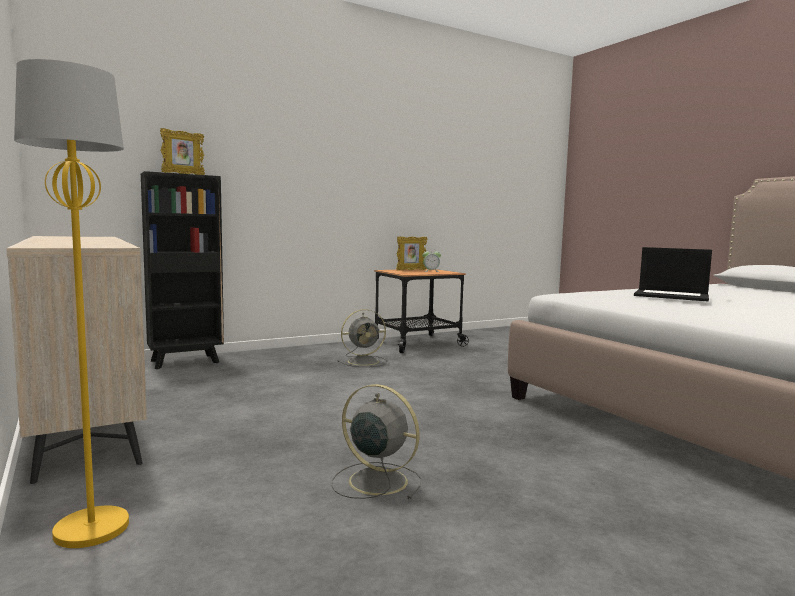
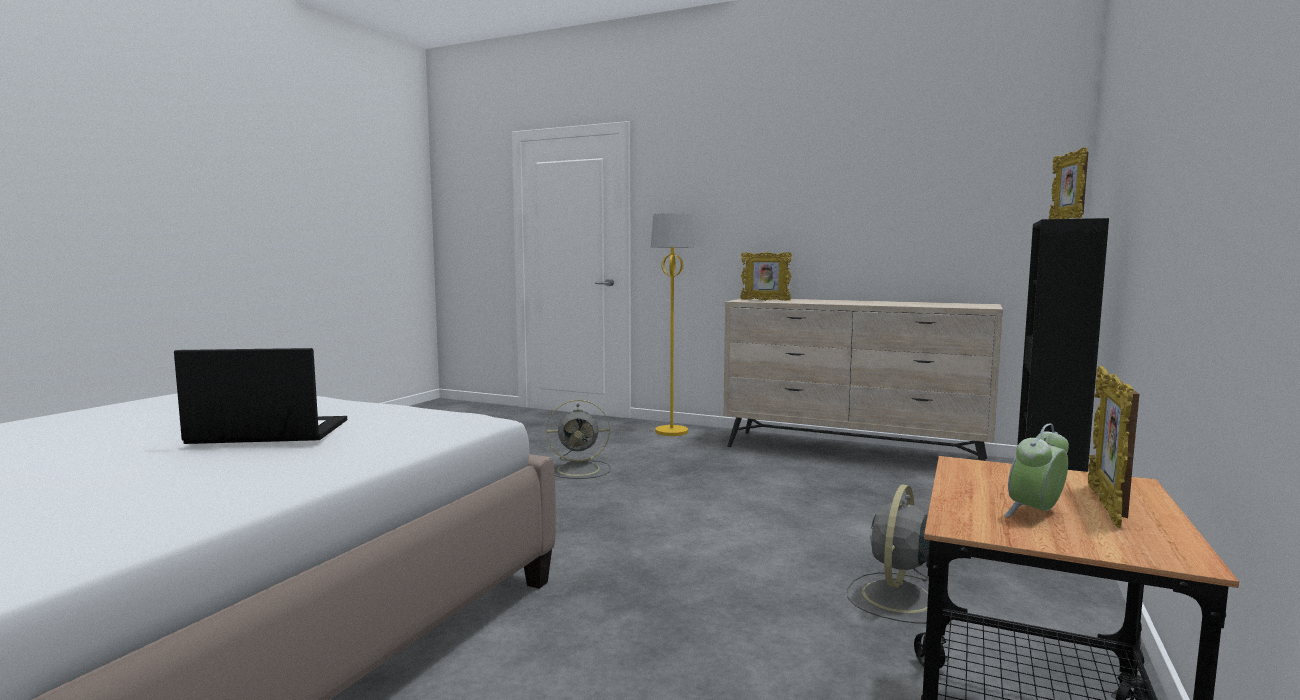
camera: 145 degrees right, 0 degrees up
none -> picture frame [740,252,792,301]

